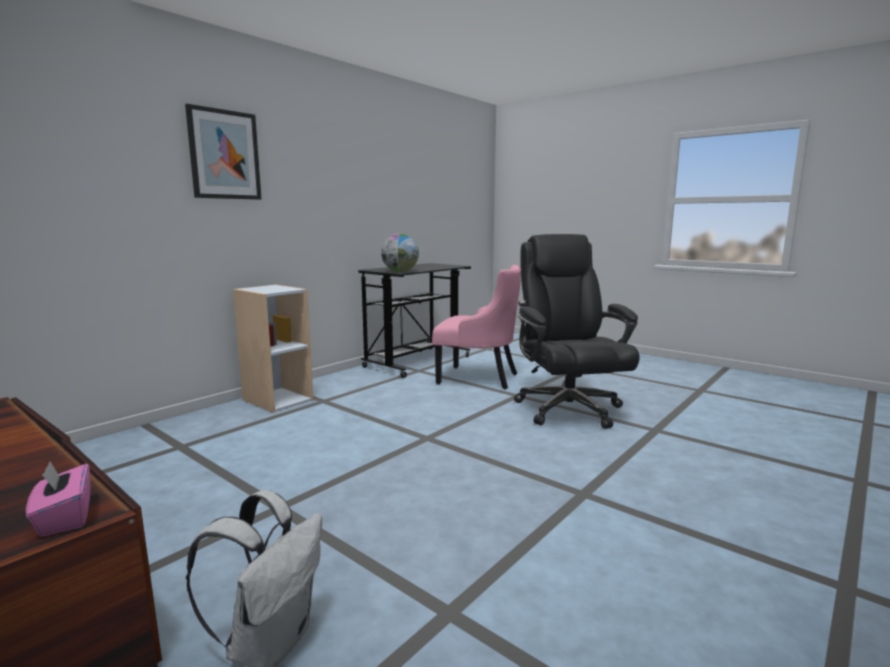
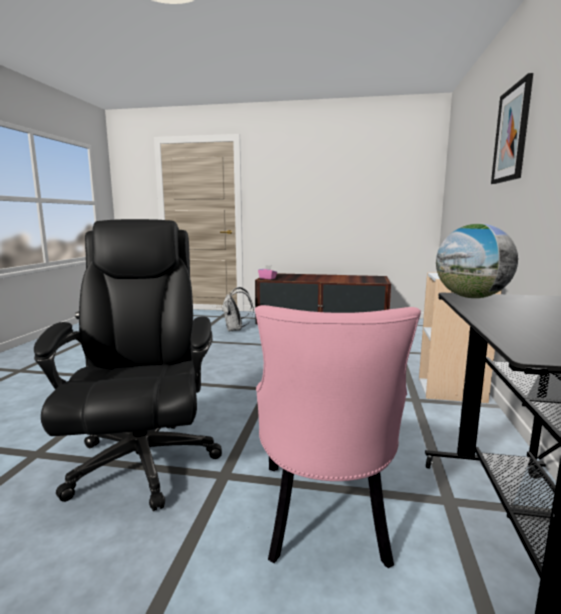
camera: 150 degrees right, 0 degrees up
pink chair [432,265,521,390] -> pink chair turned 75 degrees counterclockwise [255,305,421,568]
black office chair [514,234,640,429] -> black office chair turned 150 degrees counterclockwise [34,219,222,511]

